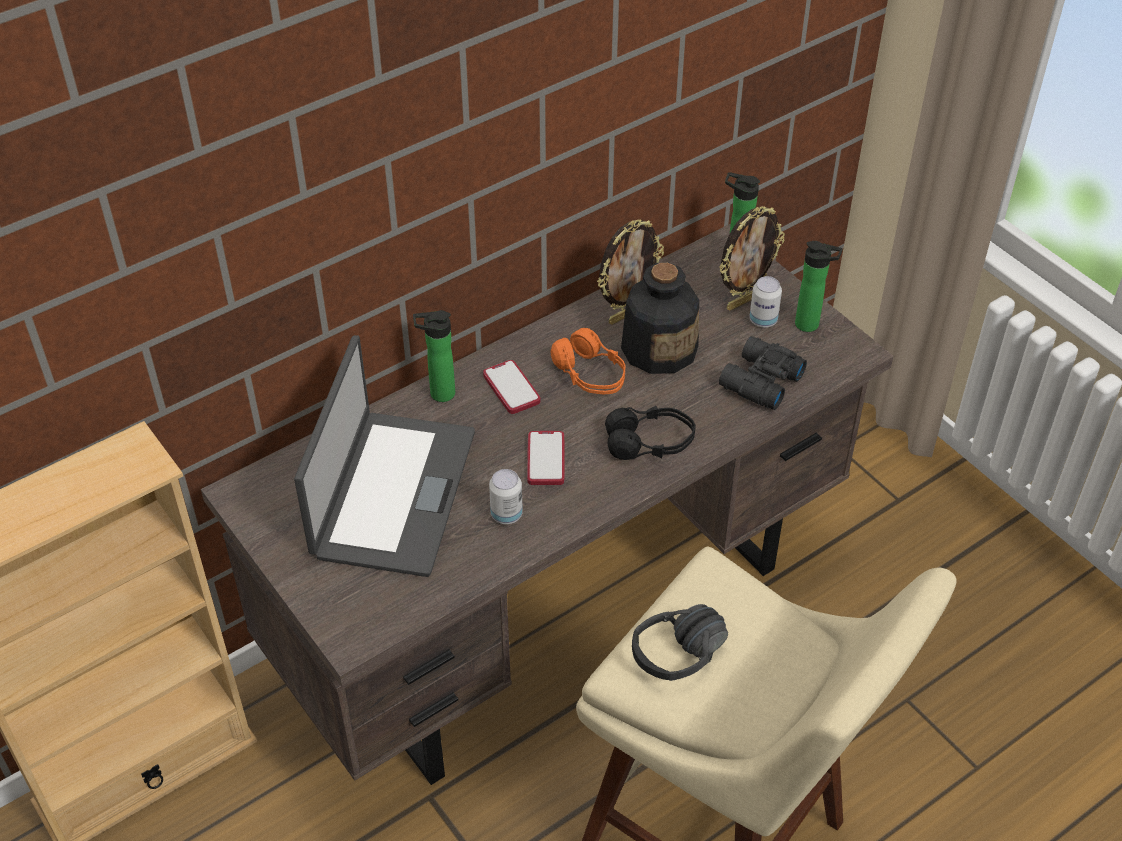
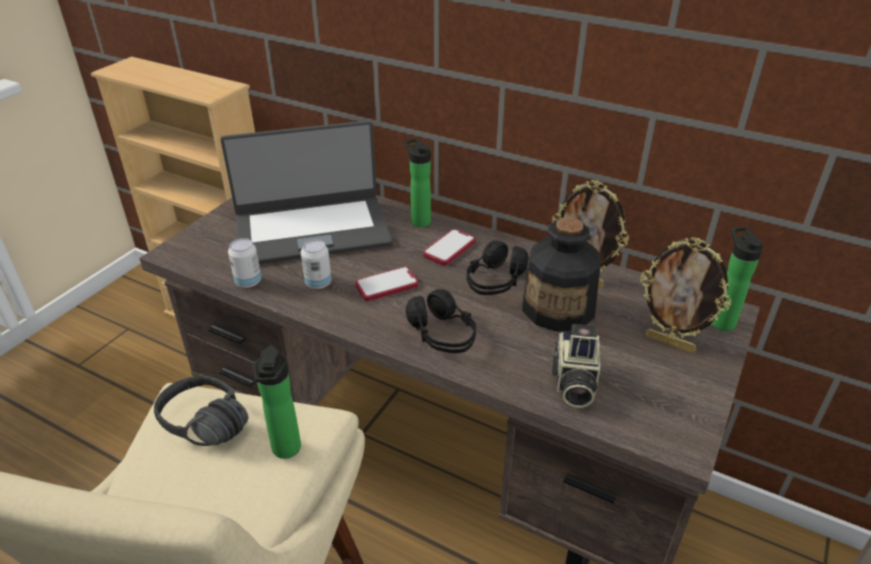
camera: 65 degrees right, 10 degrees down
orange headphones [551,328,626,394] -> black headphones [467,241,529,295]
black binoculars [719,336,807,410] -> camera [552,324,600,408]
can [749,276,782,328] -> can moved to [228,238,262,288]
bottle [795,241,843,332] -> bottle moved to [253,345,301,459]

